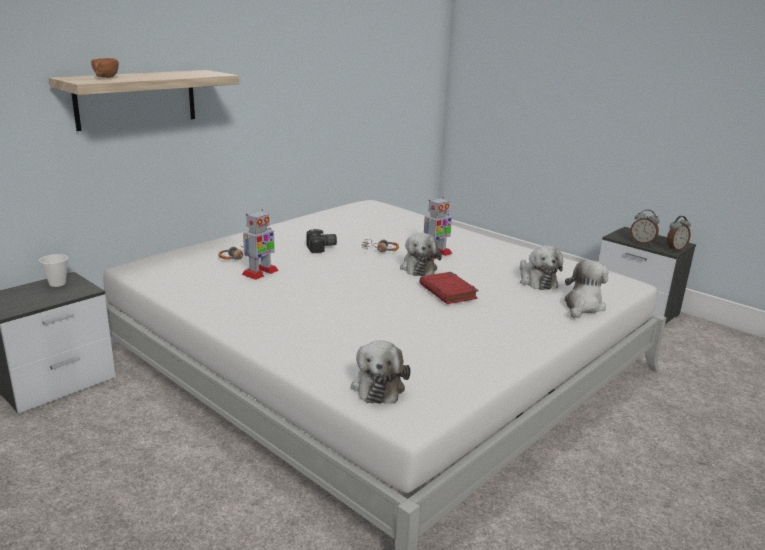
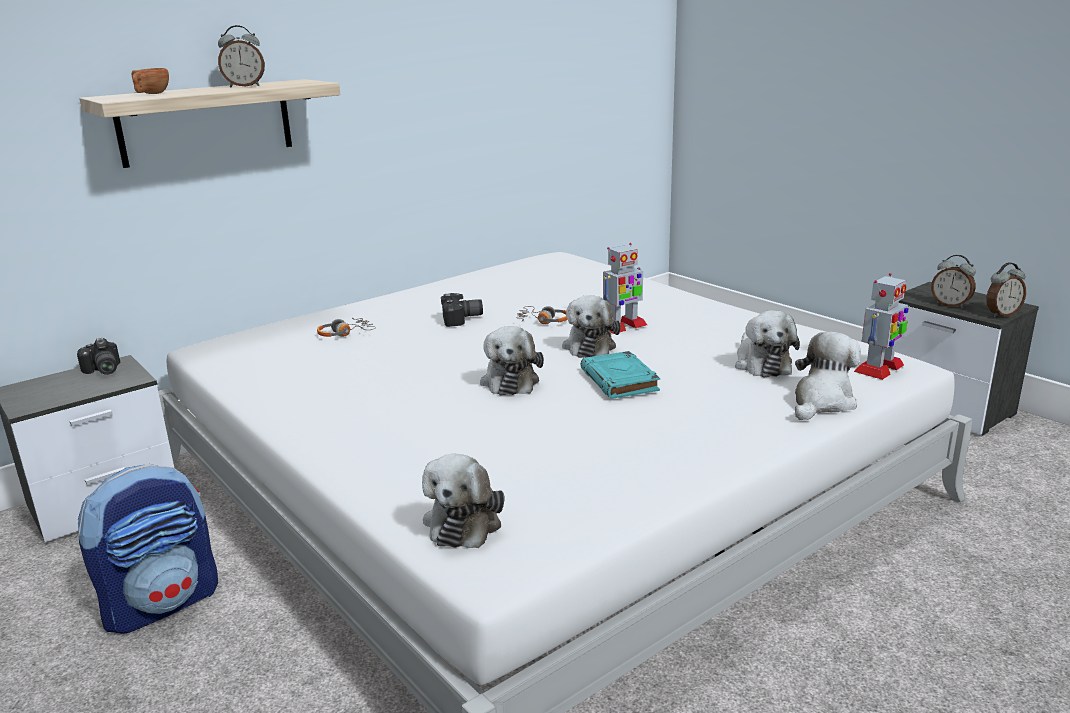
camera: 10 degrees right, 0 degrees up
cup [39,254,68,287] -> camera [77,338,120,375]
toy robot [241,209,279,280] -> toy robot moved to [854,273,909,380]
red book [420,272,478,304] -> turquoise book [580,351,660,399]
none -> backpack [78,464,218,634]
none -> alarm clock [218,25,265,87]
none -> plush toy [480,326,544,395]

